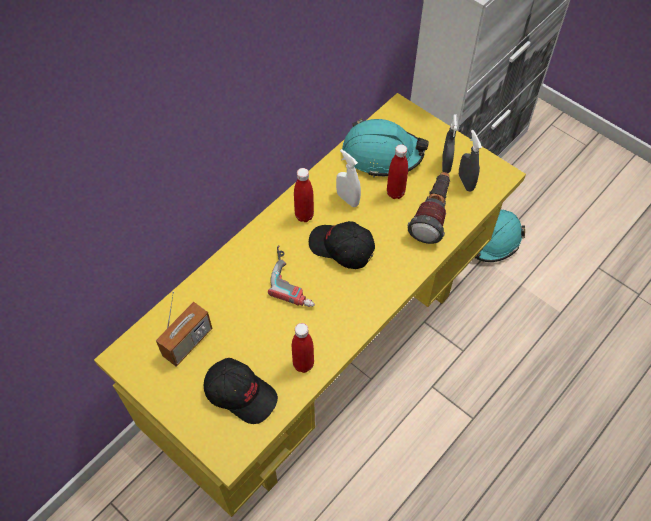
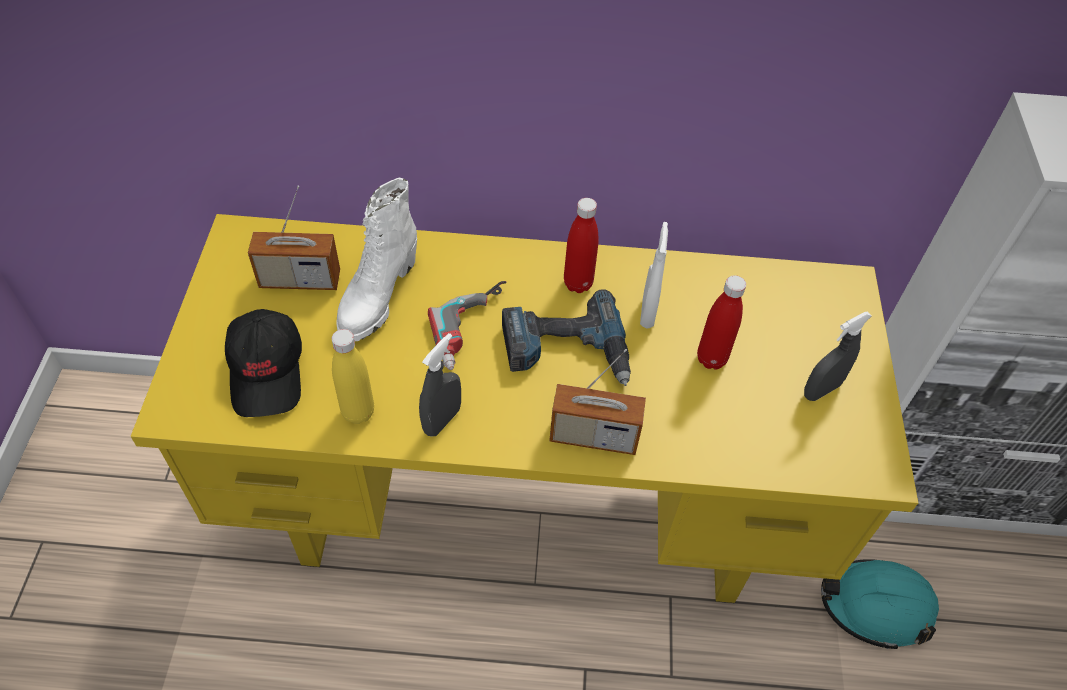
camera: 50 degrees right, 5 degrees down
red bottle [292,323,314,373] -> yellow bottle [332,329,374,424]
black cap [309,221,375,269] -> power drill [502,289,631,386]
turquoise hard hat [342,119,429,177] -> none
flashlight [408,172,450,244] -> none
grey spray bottle [459,130,482,191] -> grey spray bottle moved to [419,333,461,436]
none -> white boot [336,178,417,341]
none -> radio [549,349,646,455]

